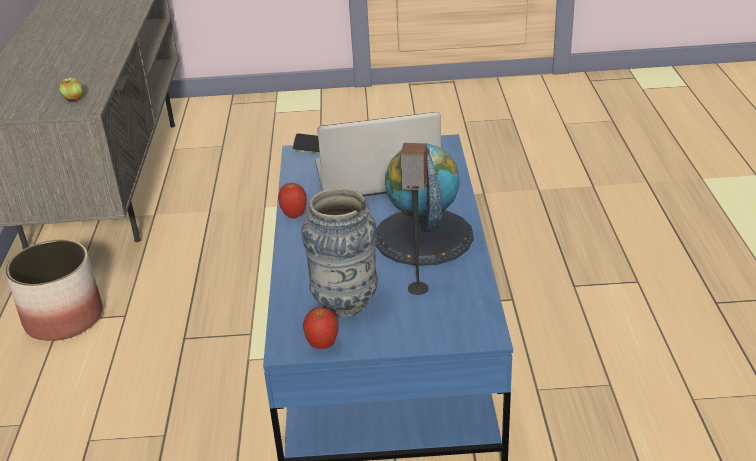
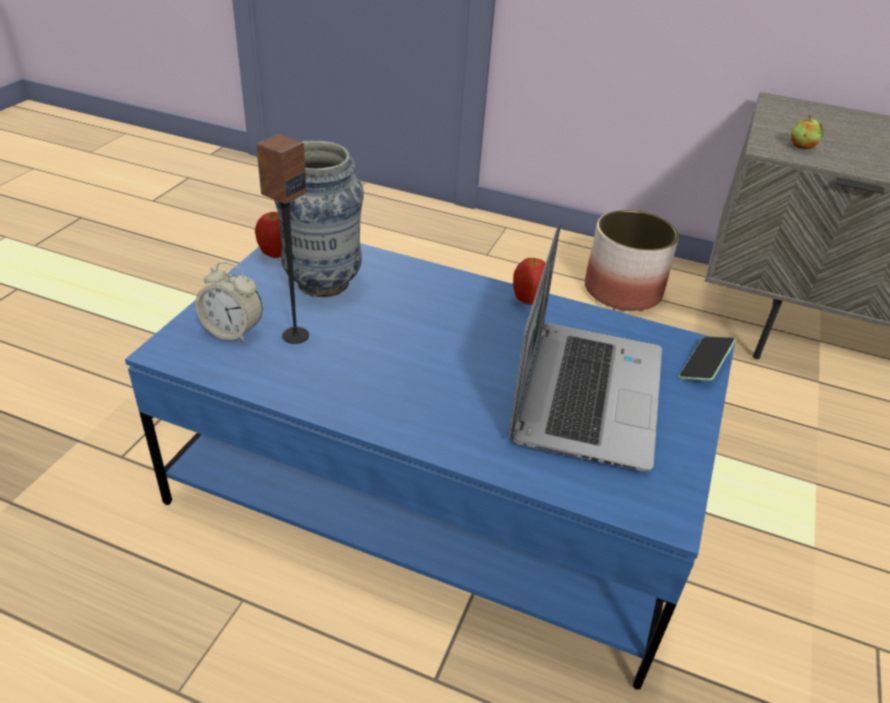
camera: 110 degrees right, 5 degrees up
globe [375,143,474,266] -> none
none -> alarm clock [195,262,263,343]

